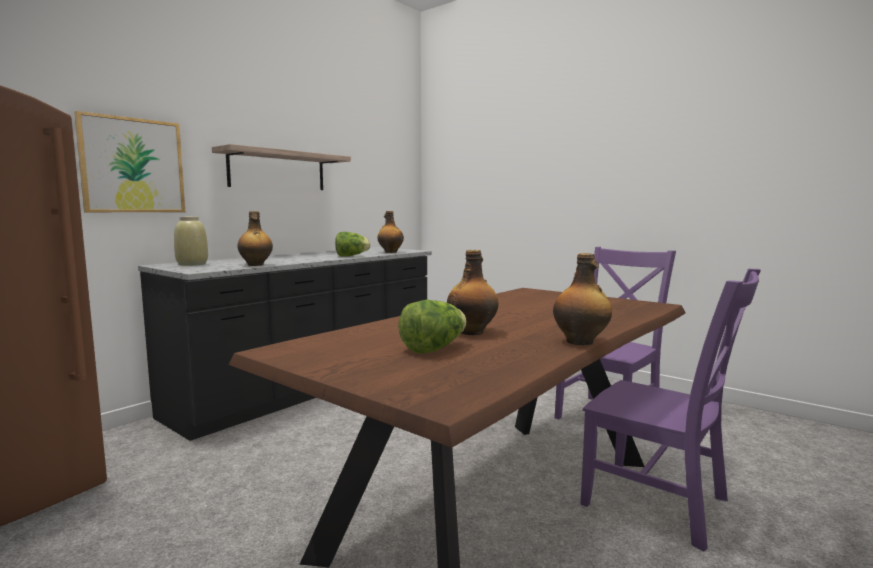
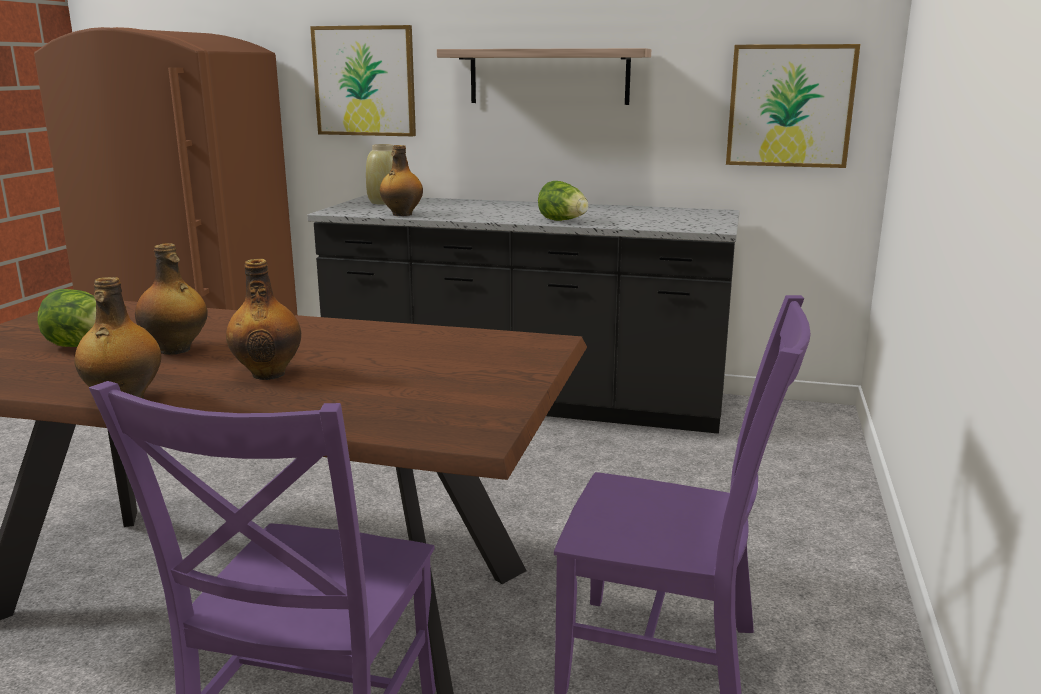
camera: 65 degrees right, 10 degrees up
bottle [377,211,404,253] -> bottle moved to [226,259,301,380]
none -> picture [726,44,860,168]

